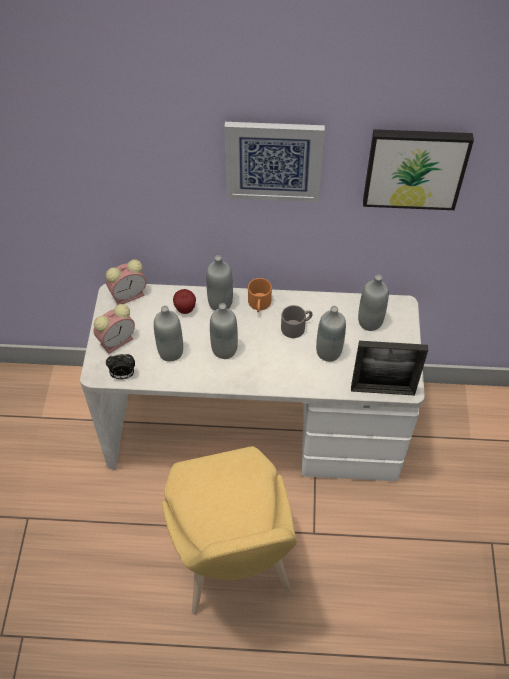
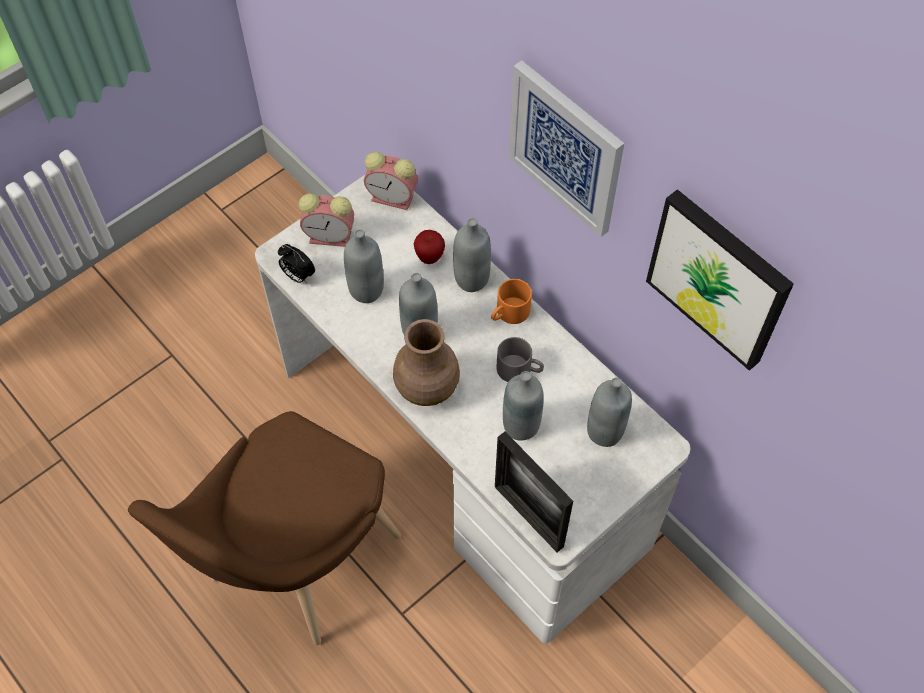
camera: 45 degrees right, 5 degrees up
yellow chair [161,446,297,615] -> brown chair [128,411,401,645]
none -> brown vase [393,319,460,406]

